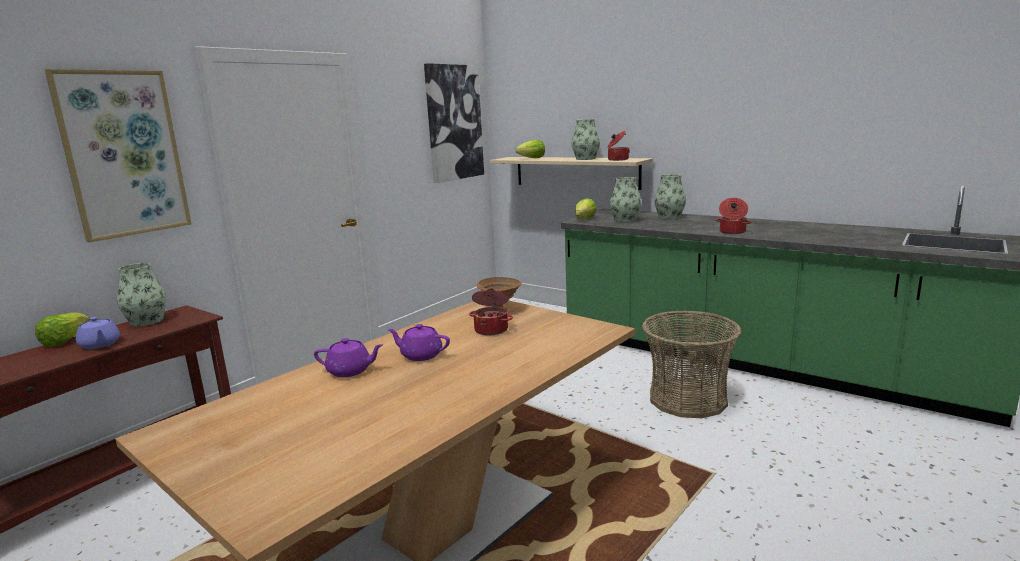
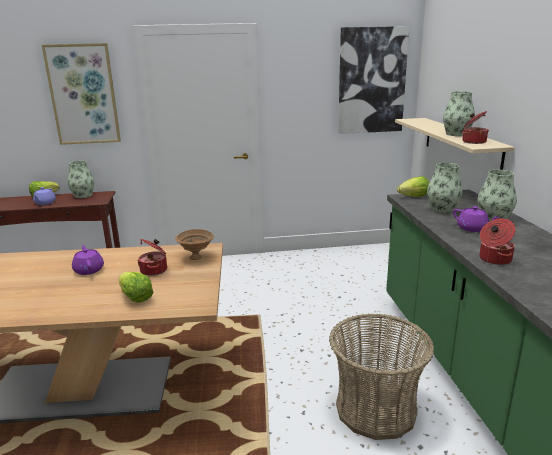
camera: 45 degrees right, 5 degrees up
purple teapot [314,338,383,377] -> purple teapot moved to [453,206,500,232]
lettuce [515,140,545,158] -> lettuce moved to [119,272,153,303]

